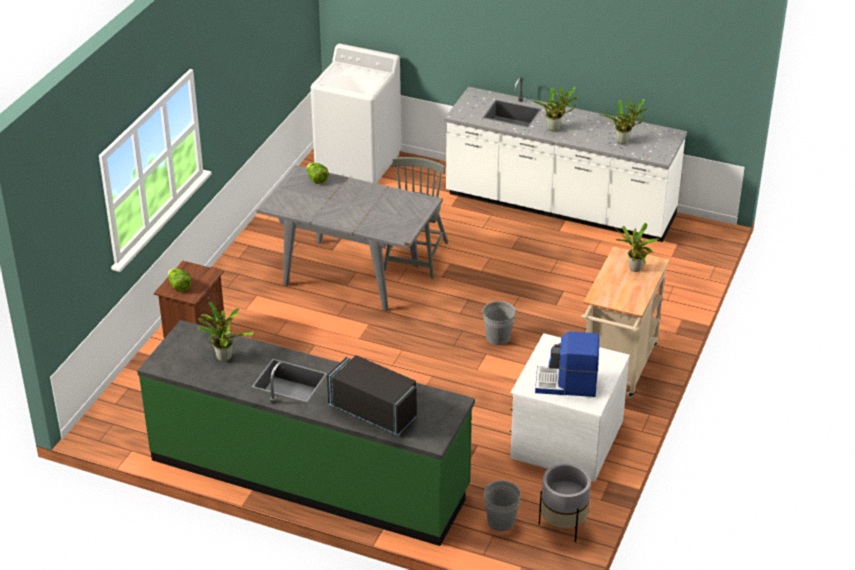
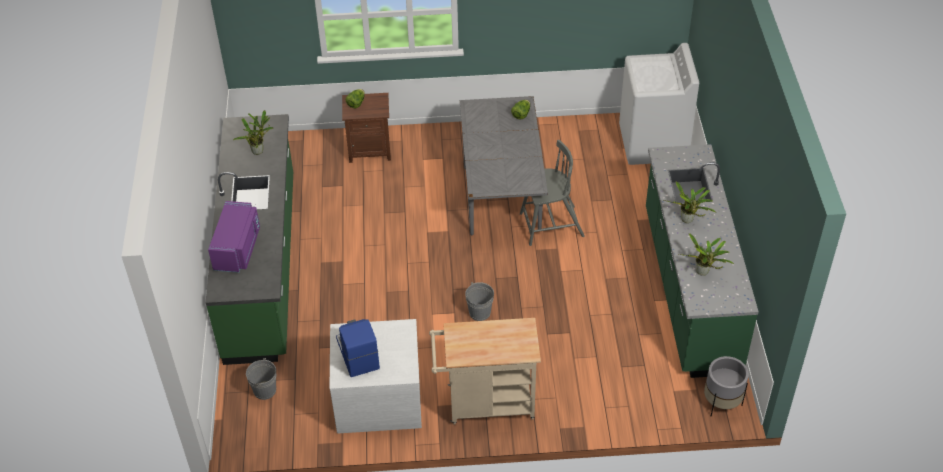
camera: 65 degrees right, 10 degrees up
black microwave [327,355,417,435] -> purple microwave [208,201,260,273]
white counter [444,76,687,242] -> green counter [646,144,759,378]
grey planter [539,463,591,542] -> grey planter moved to [704,356,749,416]
potted plant [615,223,659,272] -> none

